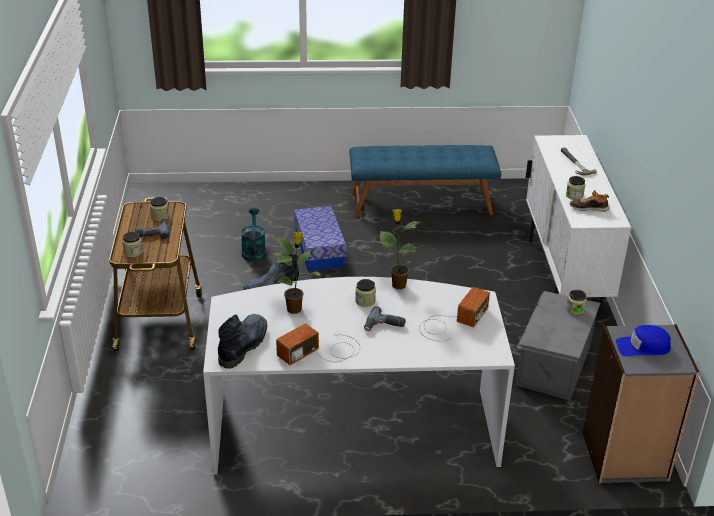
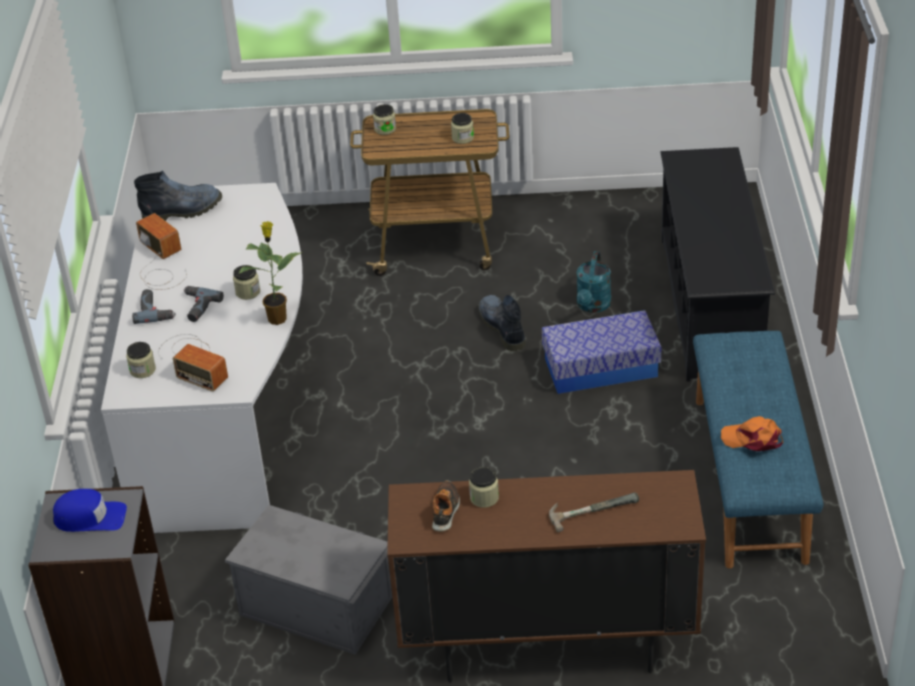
camera: 95 degrees right, 5 degrees up
power drill [135,219,169,239] -> power drill moved to [132,289,176,324]
boot [218,314,267,369] -> boot turned 45 degrees counterclockwise [134,171,222,221]
turquoise watering can [241,208,266,261] -> turquoise watering can turned 105 degrees clockwise [576,251,612,313]
potted plant [272,232,321,314] -> none
white cabinet [526,135,631,310] -> brown cabinet [387,470,706,683]
jar [566,290,587,315] -> jar moved to [126,342,156,378]
blue cap [616,325,671,357] -> blue cap turned 90 degrees clockwise [53,489,127,532]
none -> black shoe rack [660,147,775,382]
none -> orange cap [721,416,783,451]

